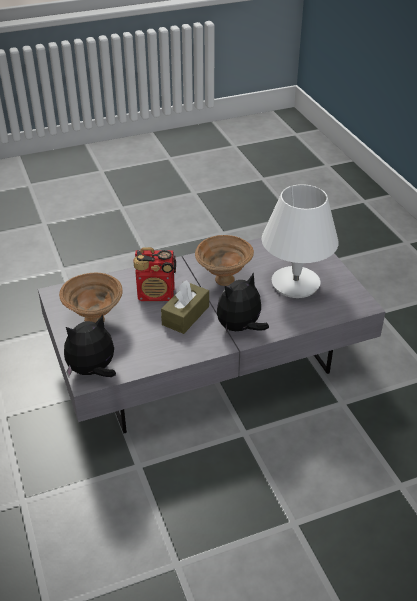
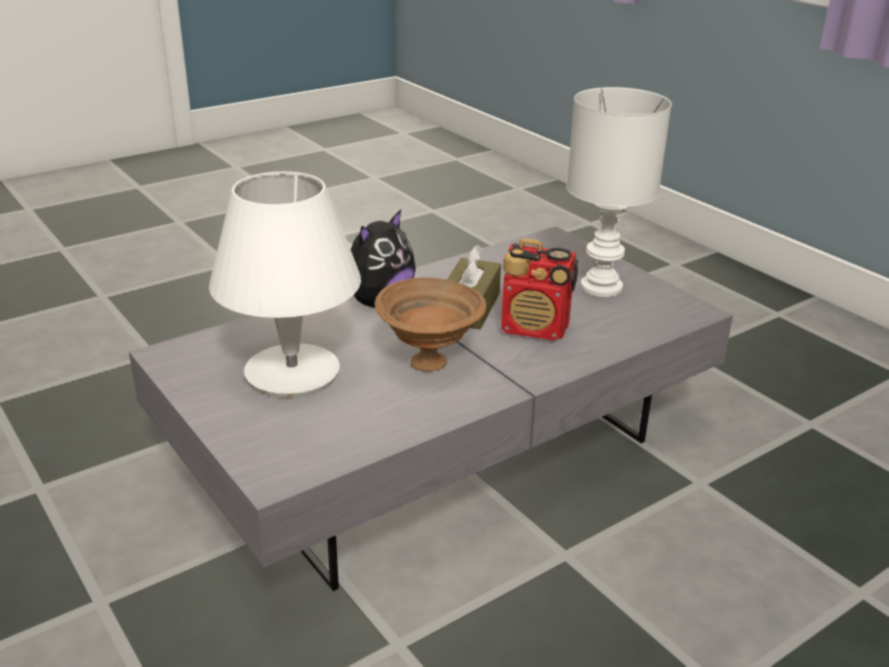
camera: 165 degrees right, 10 degrees down
brown bowl [59,273,123,323] -> white table lamp [566,87,672,297]
plush toy [64,315,116,377] -> none
radio [133,247,176,301] -> radio turned 150 degrees counterclockwise [501,238,578,341]

